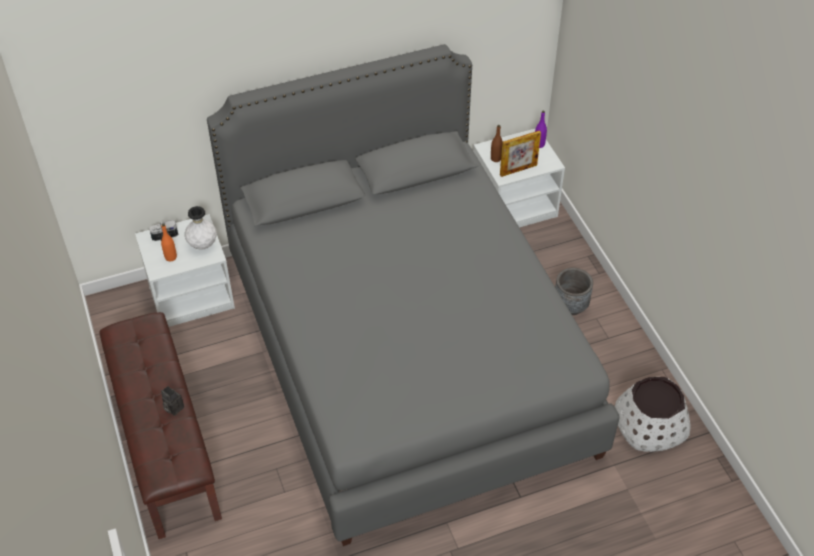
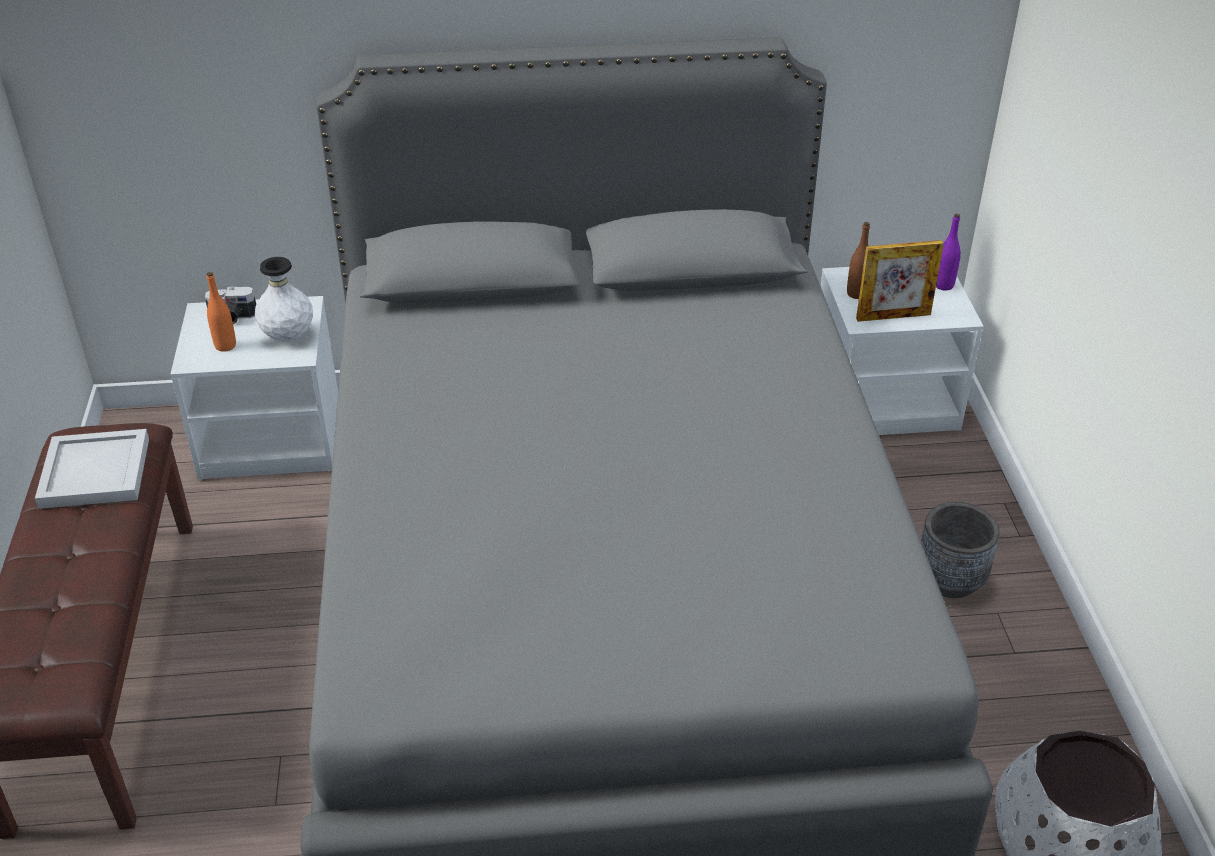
camera: 15 degrees right, 10 degrees down
camera [161,386,184,416] -> none
none -> white tray [35,429,149,509]

